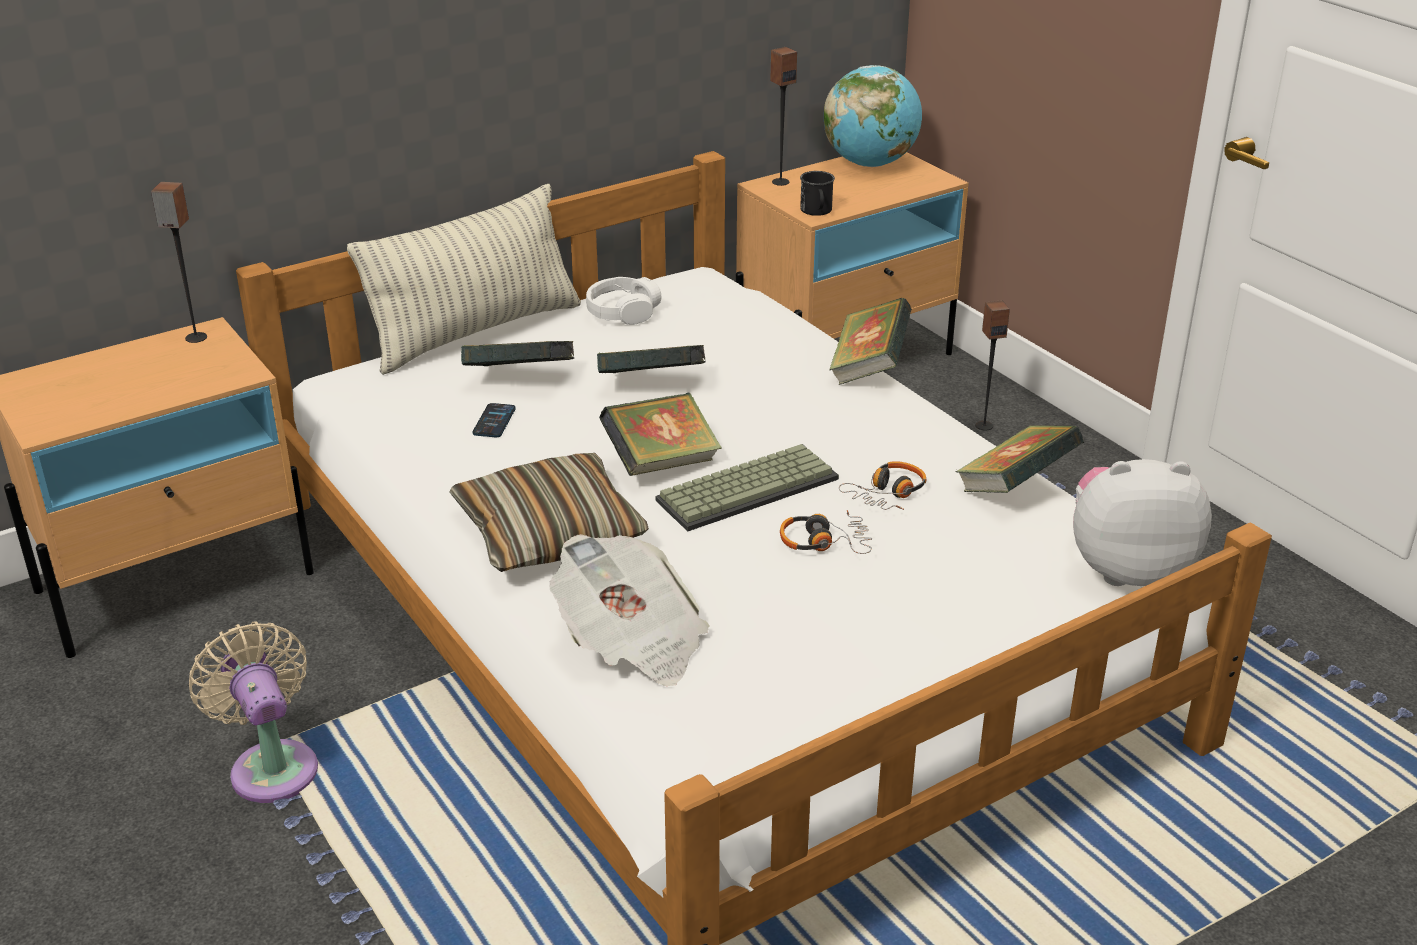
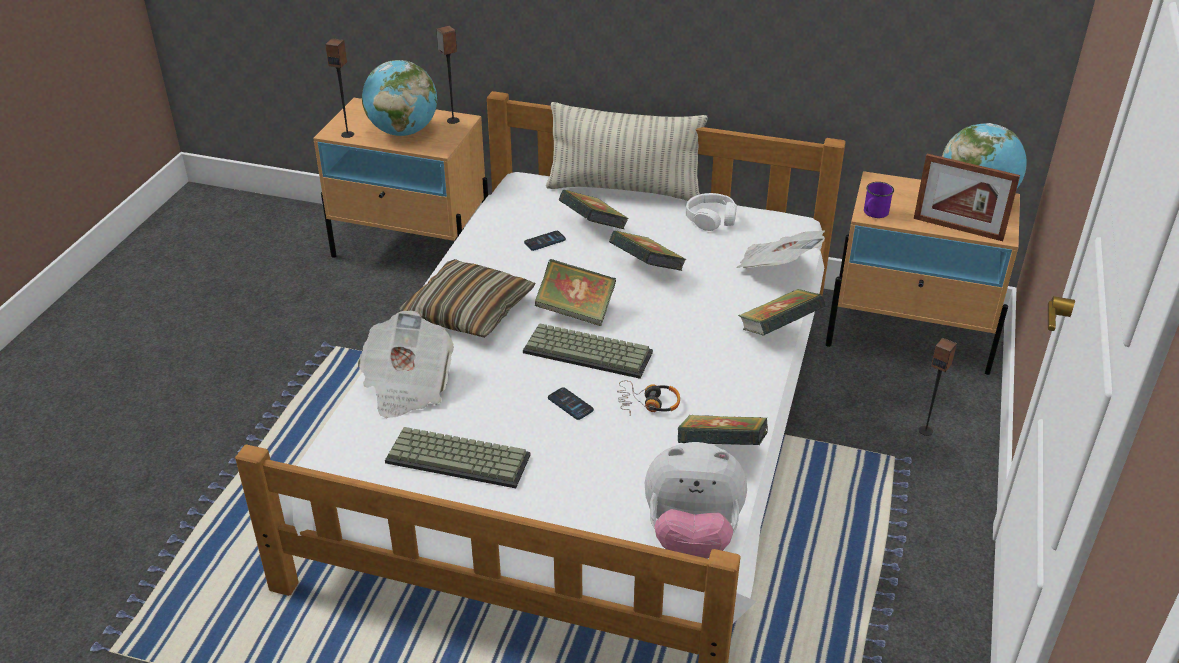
camera: 50 degrees right, 5 degrees up
beige fan [189,622,318,803] -> none
speaker [770,47,797,186] -> speaker moved to [325,38,354,138]
headphones [780,510,872,554] -> phone [548,387,594,420]
black mug [800,171,835,216] -> purple mug [864,182,894,218]
plush toy [1073,459,1212,586] -> plush toy turned 135 degrees clockwise [645,442,747,558]
none -> globe [362,60,438,136]
none -> keyboard [385,427,530,488]
none -> newspaper [737,230,825,268]
none -> picture frame [914,154,1020,241]

